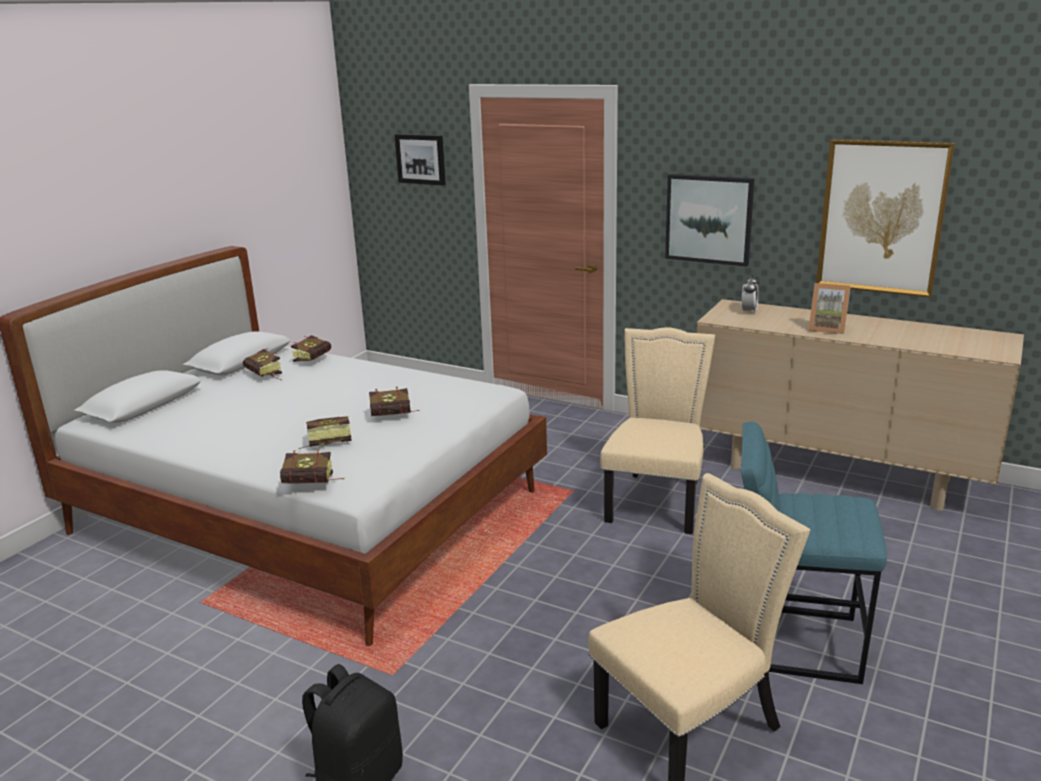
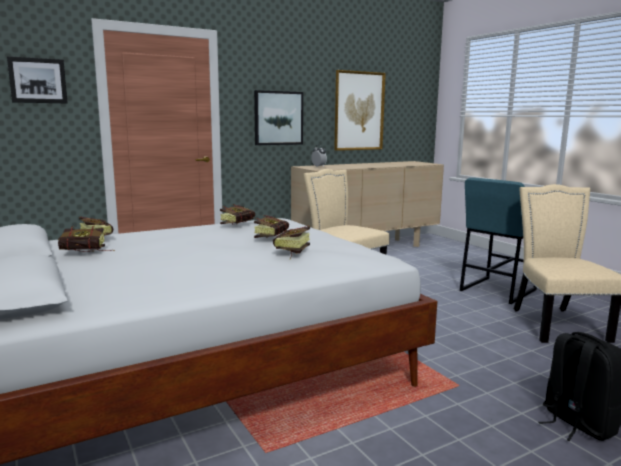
camera: 60 degrees left, 10 degrees down
book [280,449,344,484] -> book moved to [220,204,255,225]
picture frame [808,283,851,334] -> none

